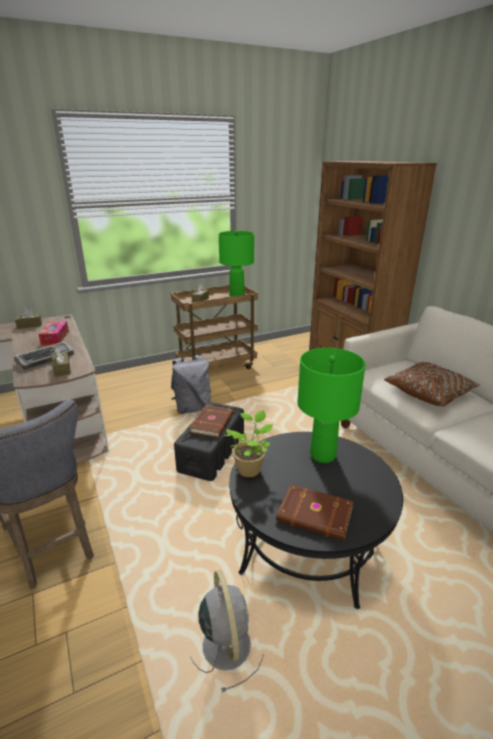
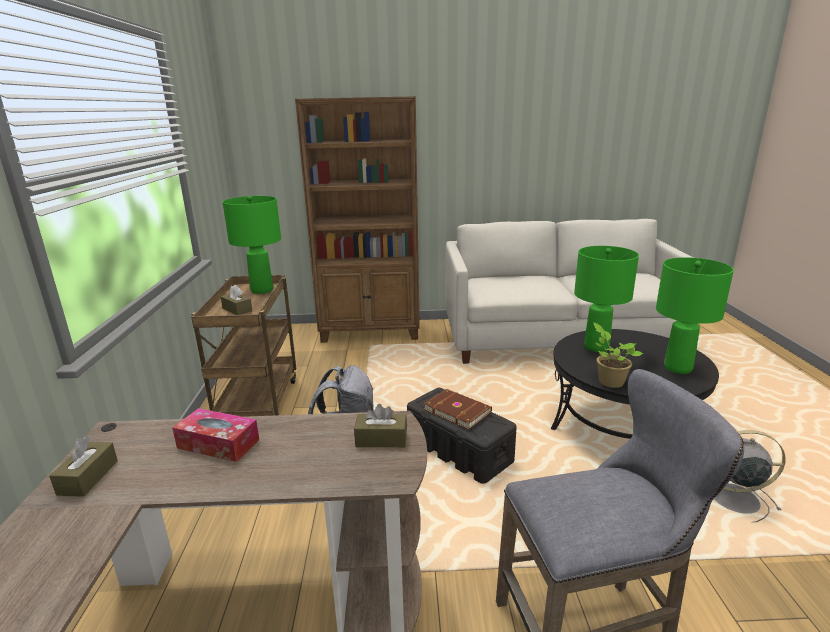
camera: 65 degrees left, 5 degrees down
keyboard [14,342,74,370] -> none
brown book [276,484,354,541] -> green table lamp [656,257,734,374]
brown pillow [384,362,480,407] -> none

